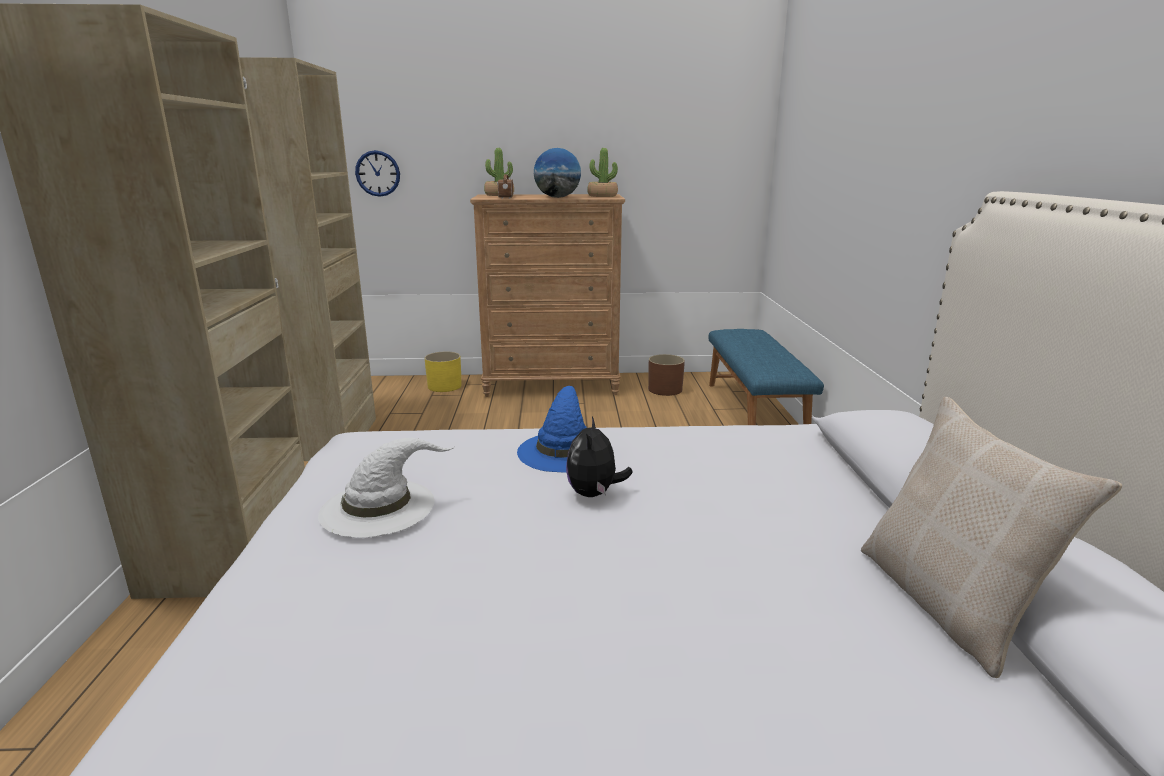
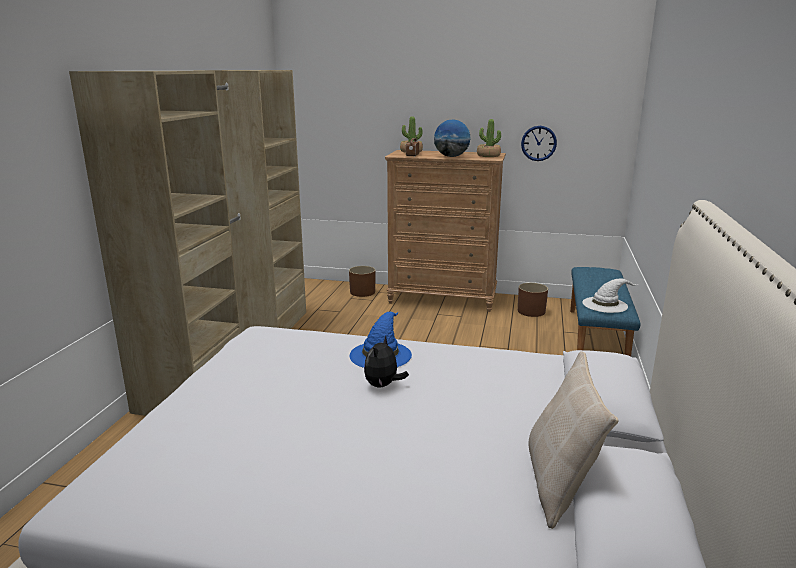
camera: 15 degrees right, 0 degrees up
white hat [318,438,455,538] -> white hat moved to [582,278,638,313]
wall clock [355,150,400,197] -> wall clock moved to [521,126,557,161]
yellow planter [425,352,462,392] -> brown planter [349,266,375,297]

